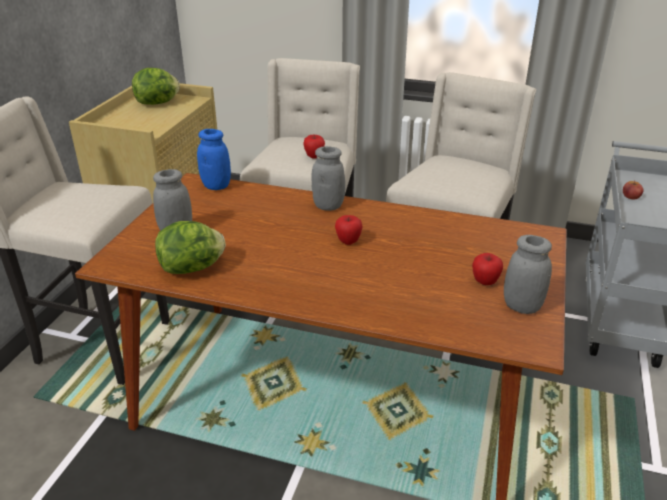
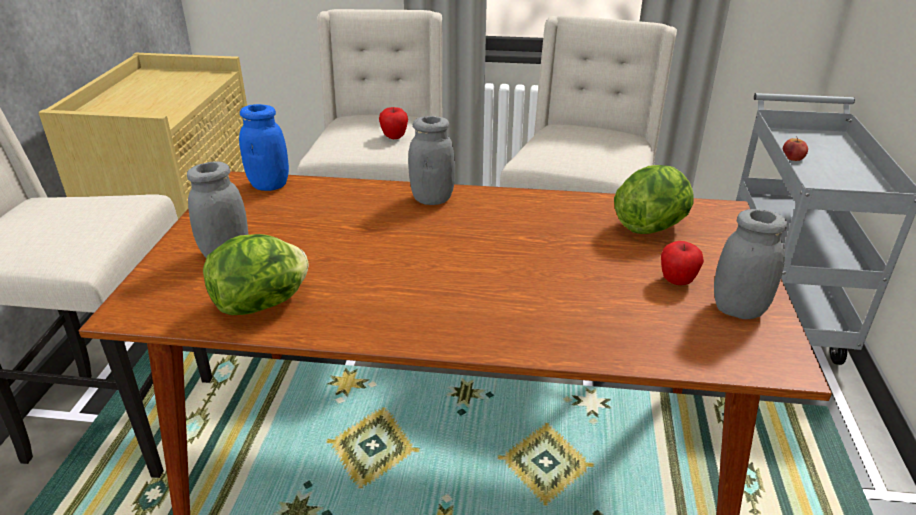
camera: 10 degrees left, 0 degrees up
lettuce [132,68,180,105] -> lettuce moved to [614,165,694,234]
apple [335,215,362,245] -> none

